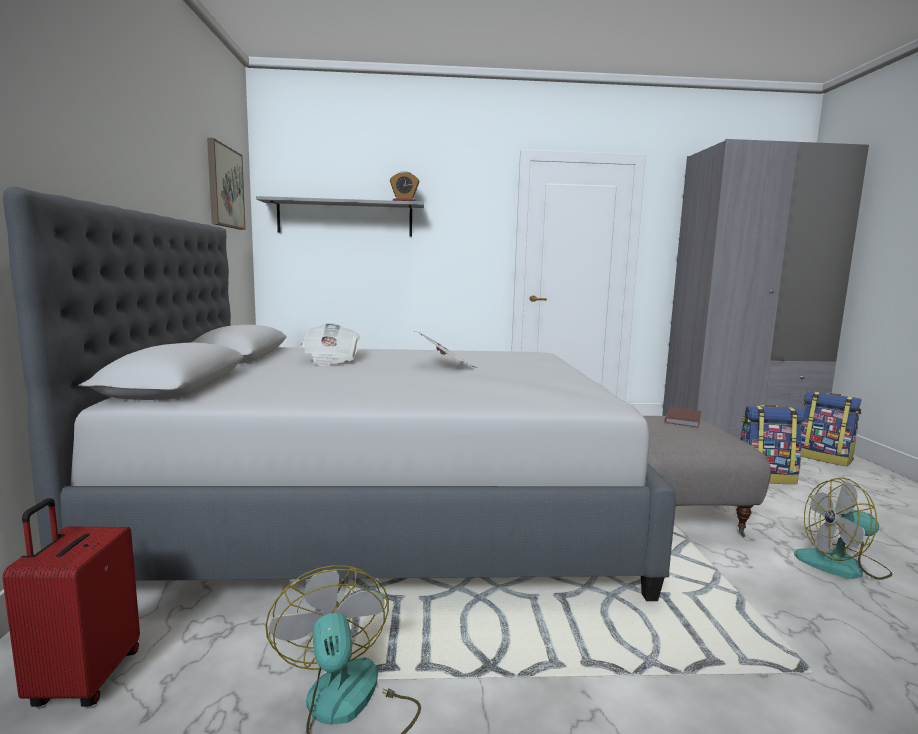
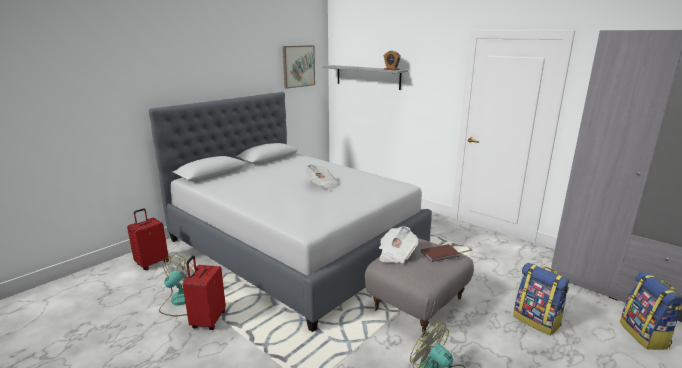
camera: 45 degrees right, 10 degrees up
newspaper [301,323,360,366] -> newspaper moved to [379,226,418,263]
none -> red suitcase [183,256,226,330]

